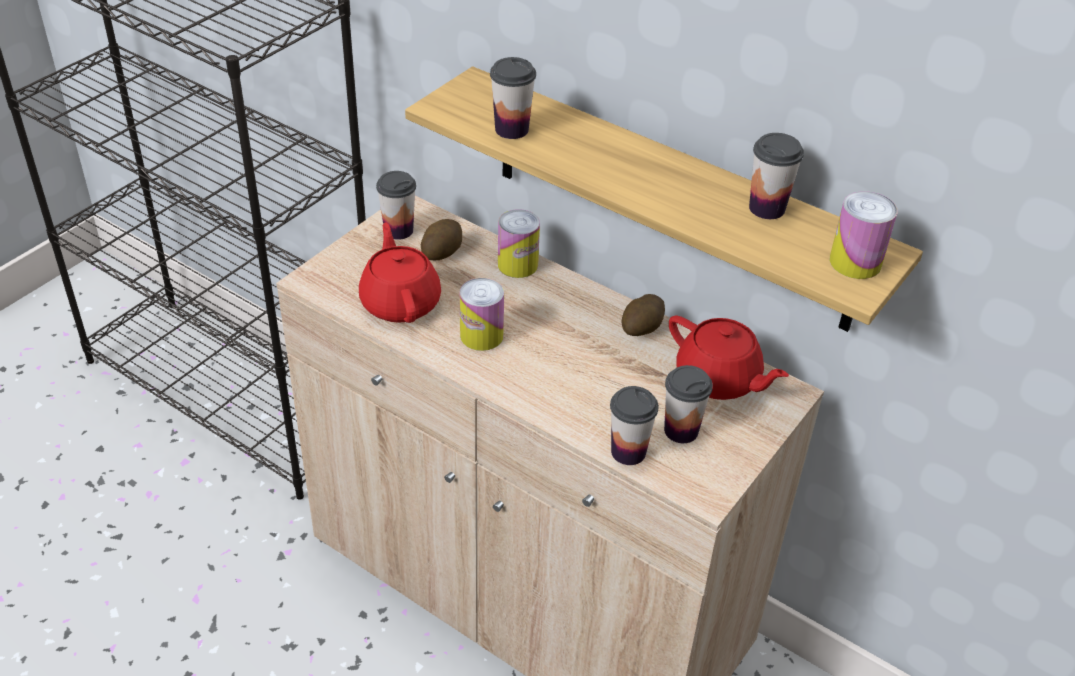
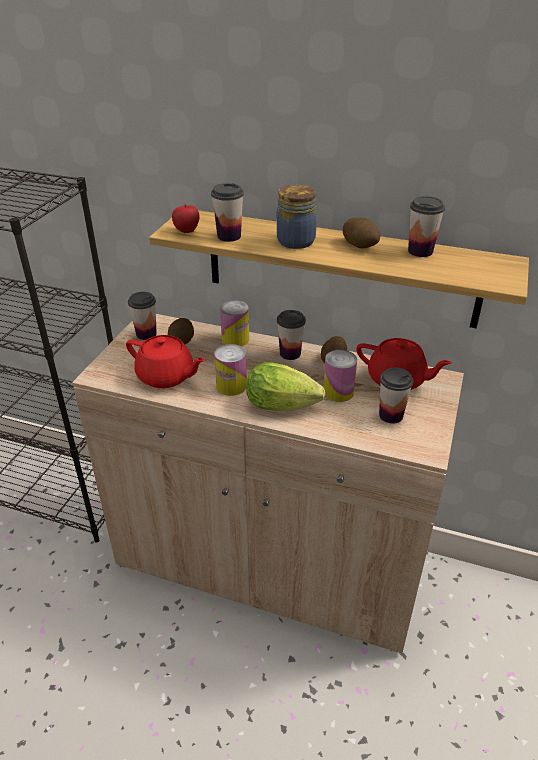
camera: 15 degrees left, 5 degrees down
red teapot [359,222,441,323] -> red teapot turned 150 degrees clockwise [126,335,206,388]
cup [610,386,658,465] -> cup moved to [277,310,306,360]
can [830,191,897,279] -> can moved to [323,350,357,402]
none -> apple [172,204,200,233]
none -> lettuce [246,362,325,411]
none -> jar [276,185,317,249]
none -> potato [343,218,380,248]

